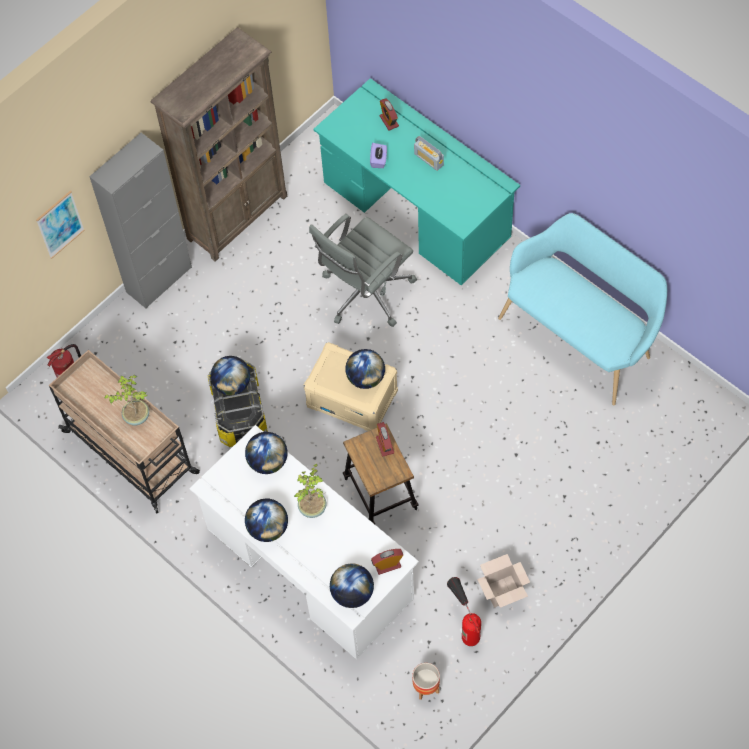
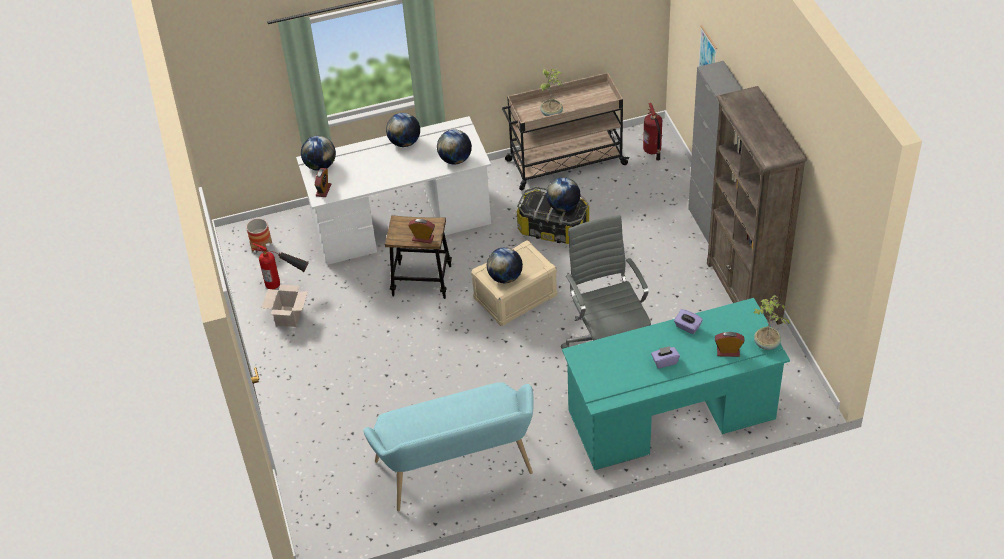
camera: 120 degrees right, 15 degrees down
potted plant [294,464,326,518] -> potted plant moved to [754,295,790,350]
radio [414,136,444,171] -> purple tissue box [651,346,680,368]

